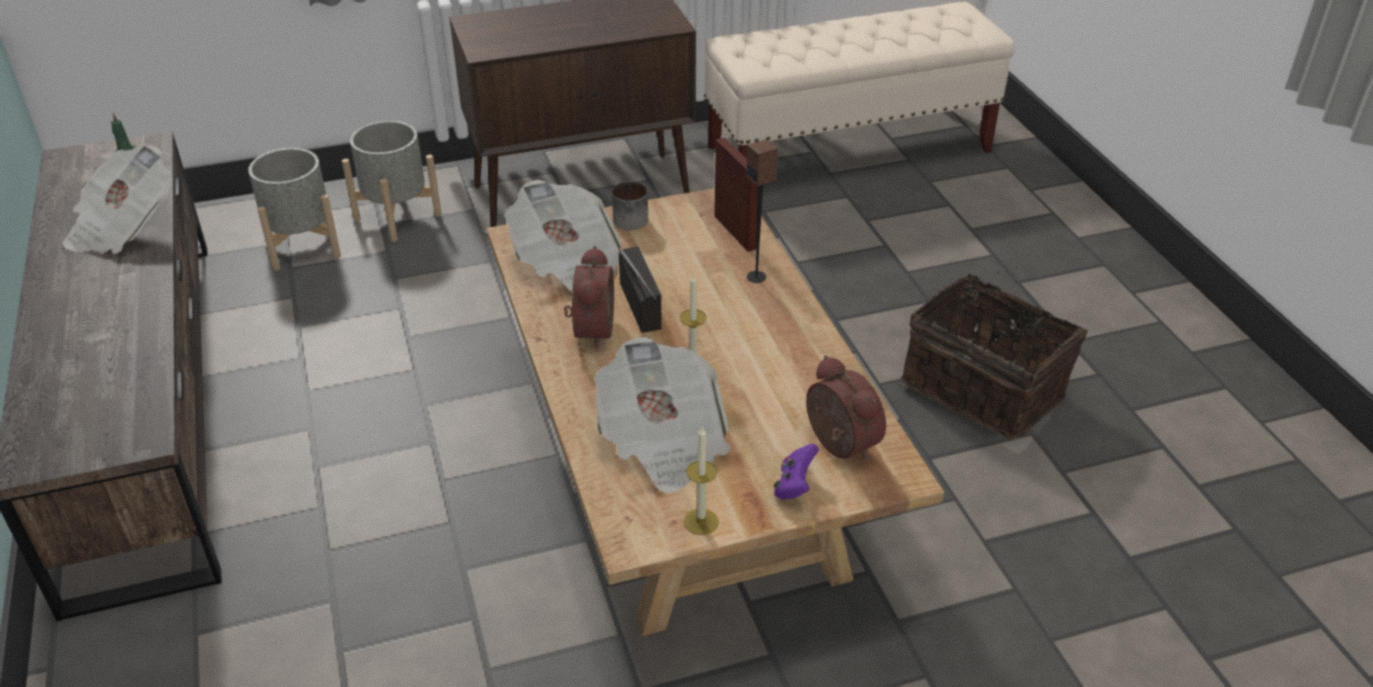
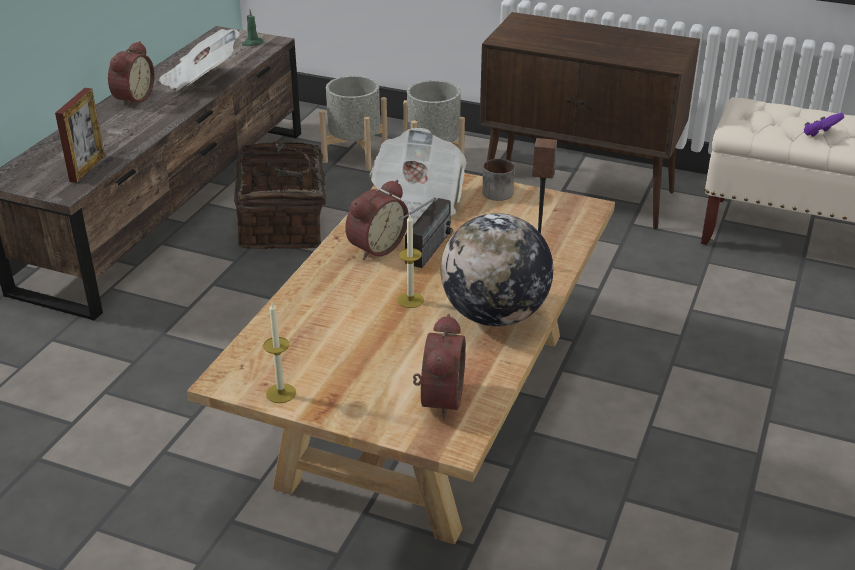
camera: 40 degrees right, 5 degrees down
newspaper [595,337,731,493] -> none
picture frame [714,137,758,252] -> picture frame moved to [55,88,105,183]
purple game controller [774,444,819,500] -> purple game controller moved to [804,113,844,137]
basket [901,271,1087,439] -> basket moved to [234,140,341,249]
none -> alarm clock [108,41,154,108]
none -> globe [441,213,553,327]

